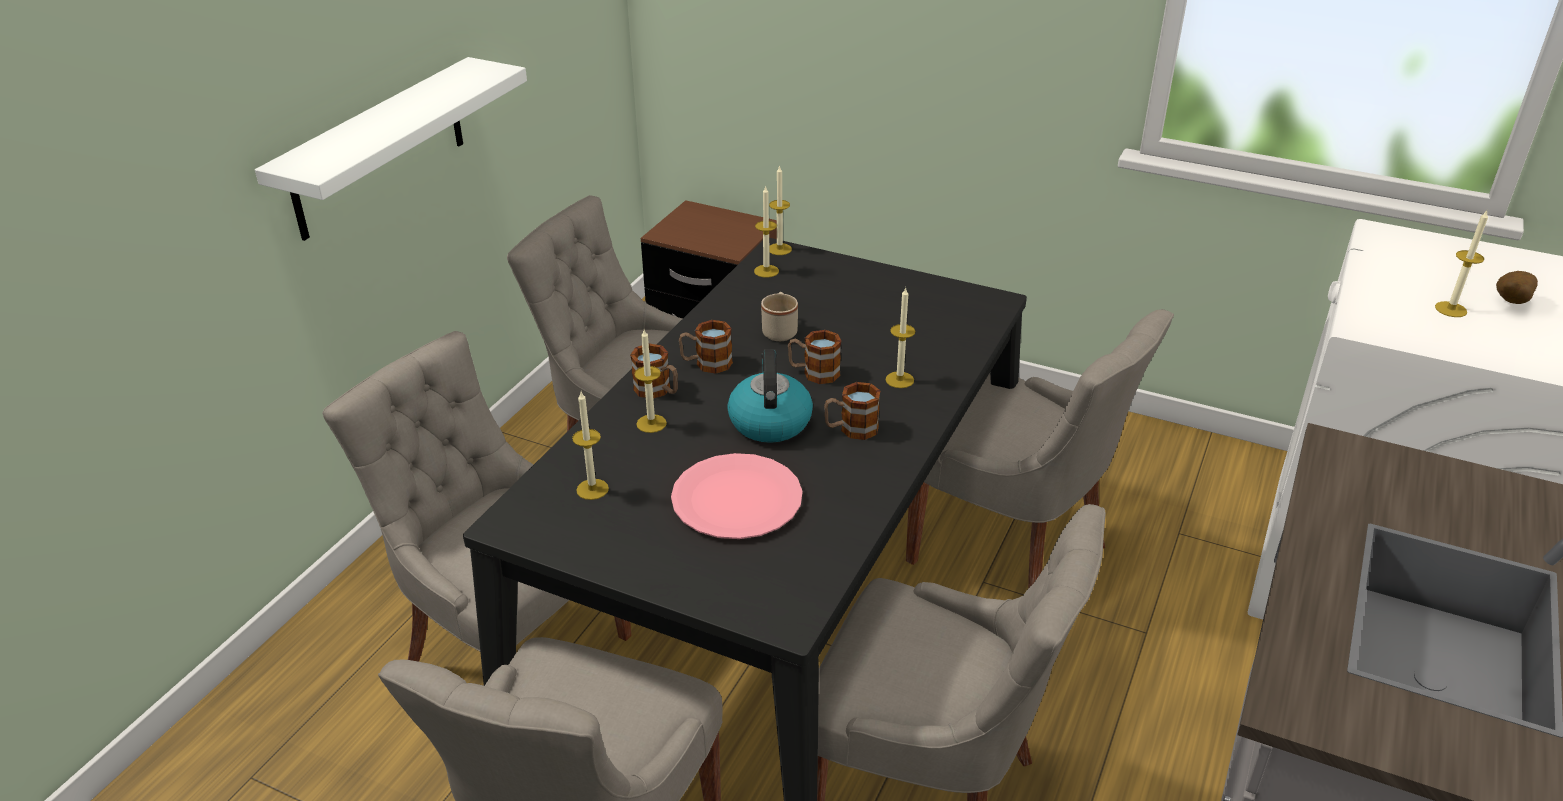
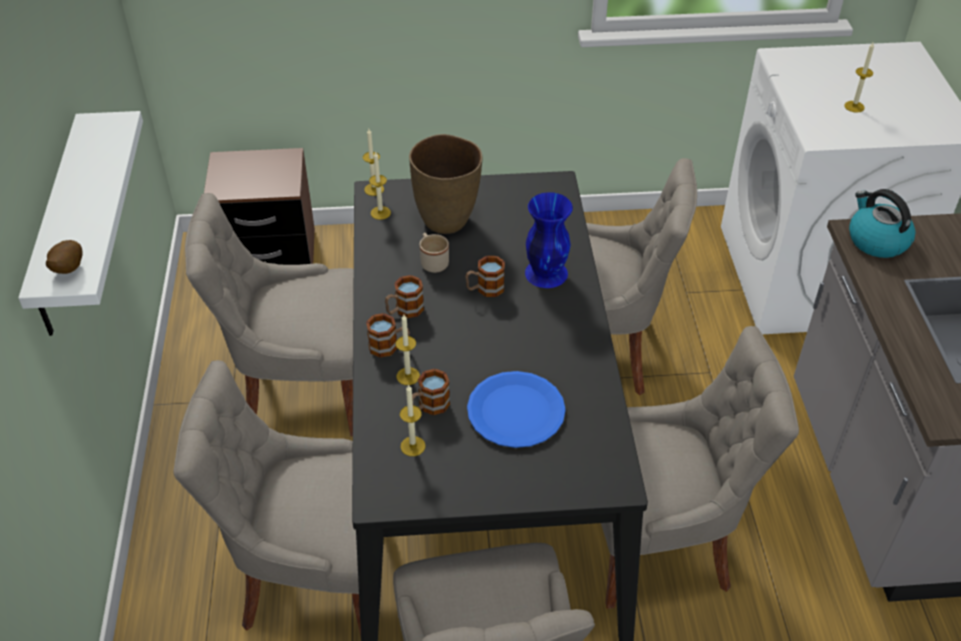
camera: 30 degrees left, 10 degrees up
pink plate [671,453,802,539] -> blue plate [467,371,566,448]
kettle [727,349,813,443] -> kettle moved to [849,189,915,258]
mug [824,382,880,440] -> mug moved to [412,369,450,415]
candle [886,287,915,388] -> blue vase [525,192,573,288]
potato [1496,271,1538,304] -> potato moved to [46,240,83,274]
none -> brown vase [409,134,482,234]

